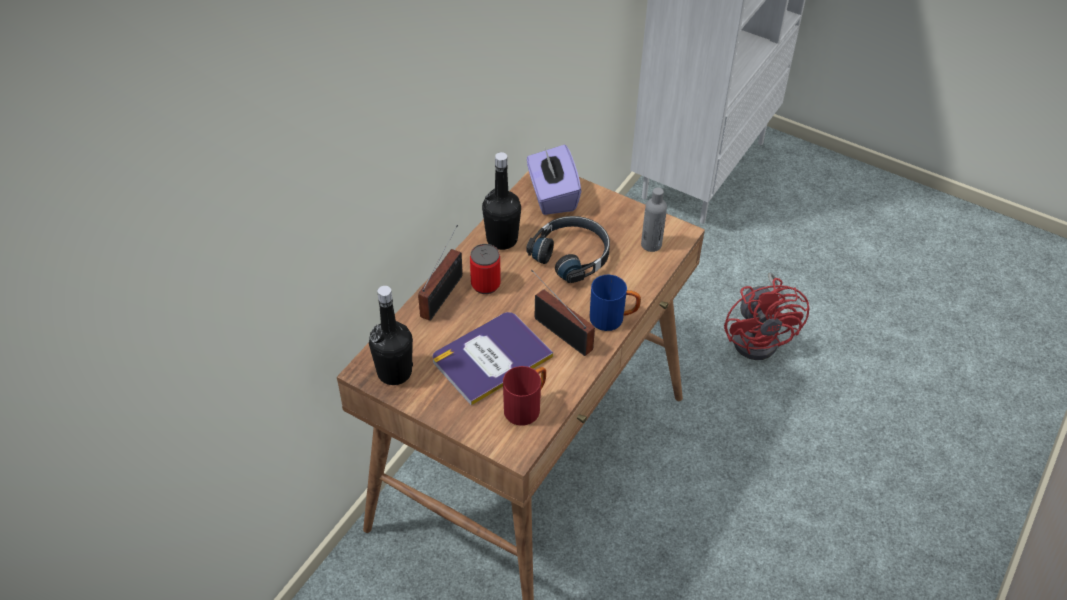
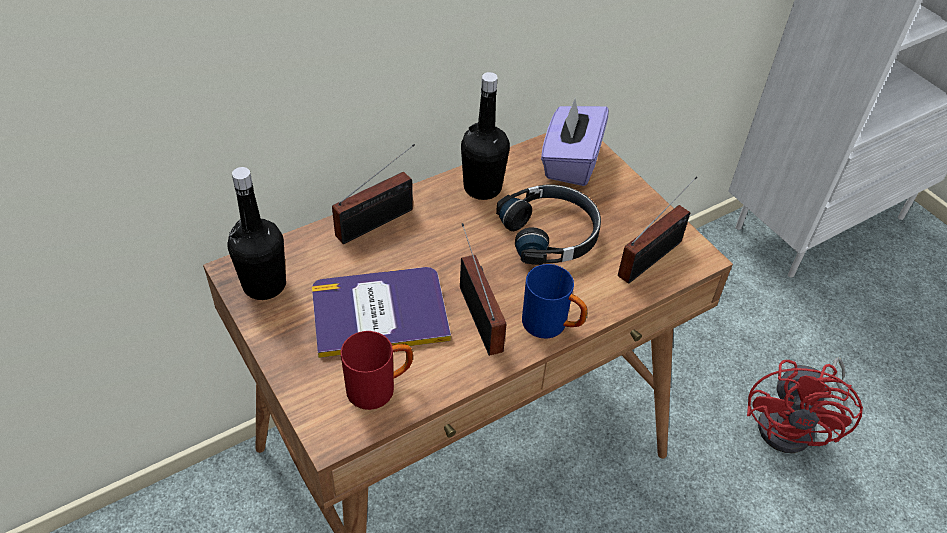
camera: 25 degrees right, 0 degrees up
can [470,244,501,294] -> none
grey bottle [641,187,667,252] -> radio [618,177,697,284]

